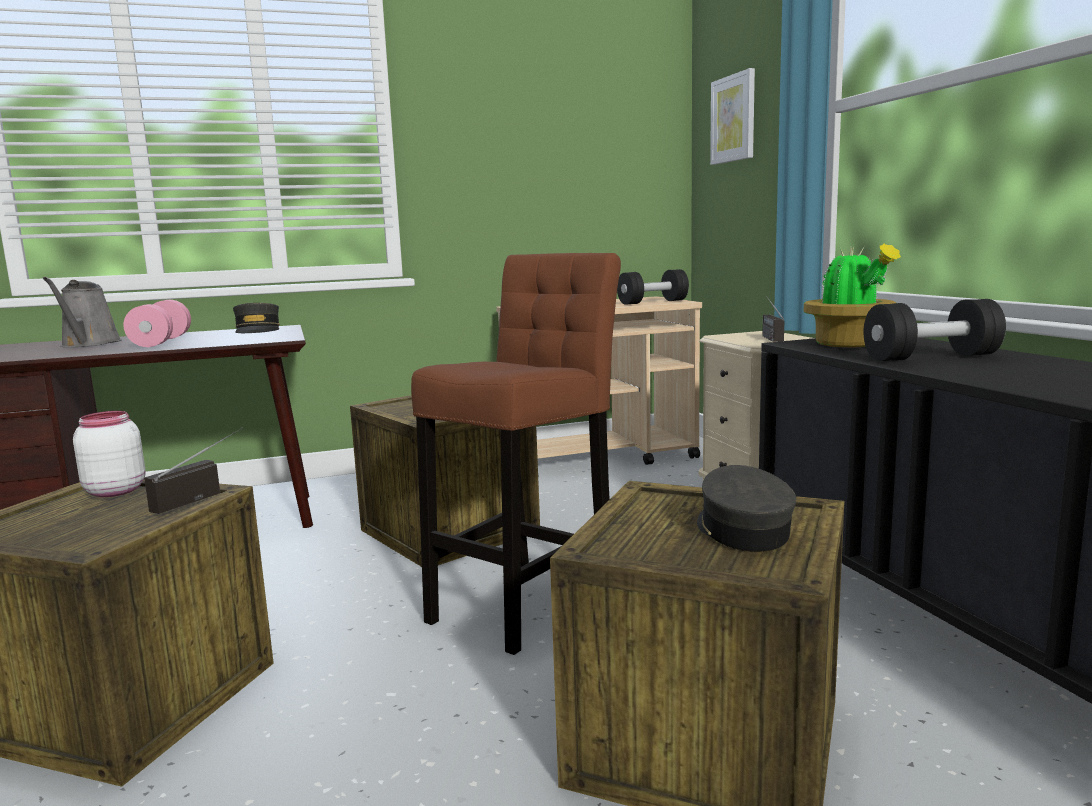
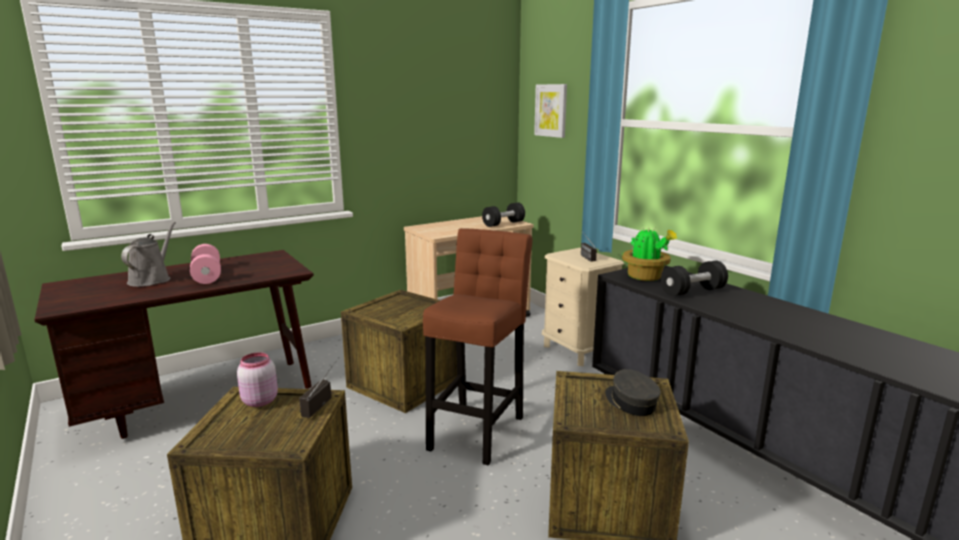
camera: 15 degrees left, 5 degrees up
grey watering can [43,277,122,347] -> grey watering can turned 150 degrees counterclockwise [121,222,176,287]
white jar [73,411,146,497] -> pink jar [237,352,278,407]
grey cap [233,303,280,333] -> none

